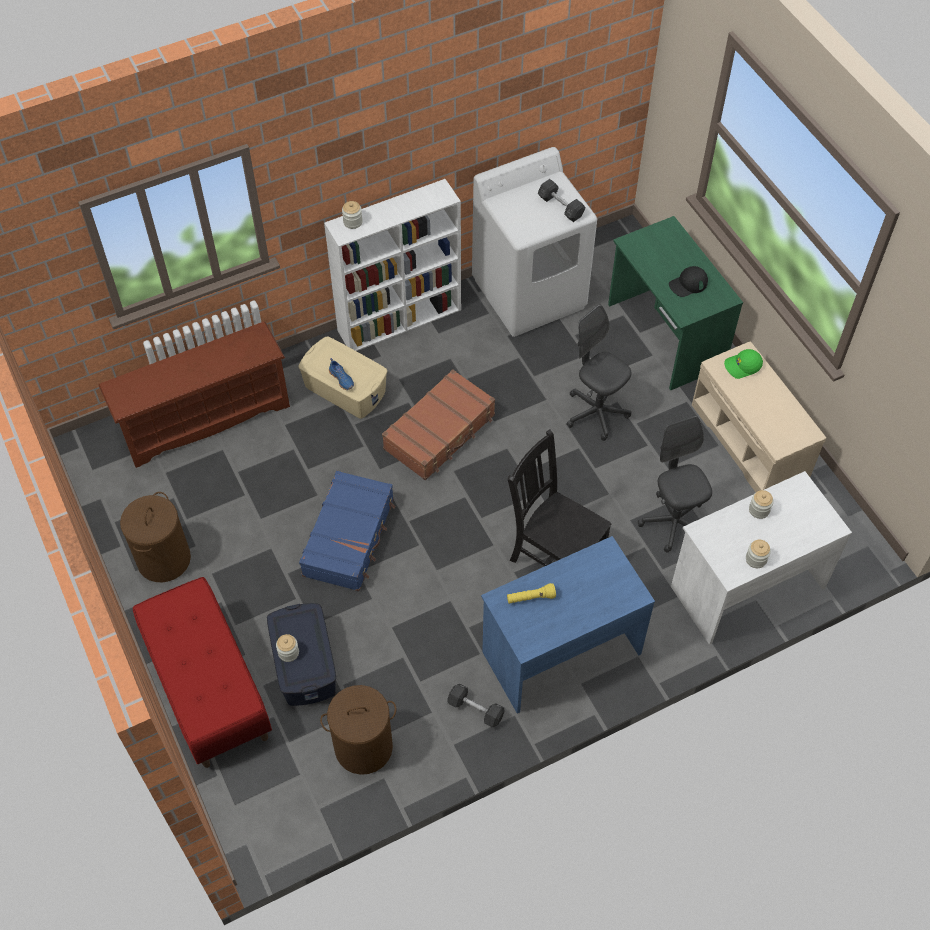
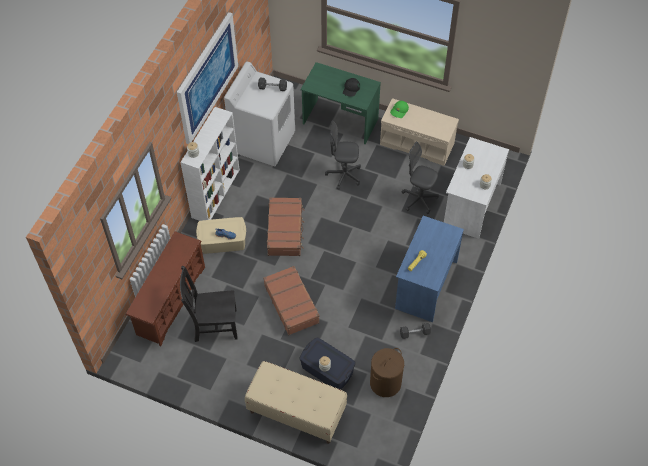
camera: 40 degrees left, 0 degrees up
brown laundry basket [120,492,191,582] -> none
red bench [133,577,272,768] -> beige bench [245,361,347,444]
blue suitcase [299,471,395,591] -> brown suitcase [263,266,320,336]
black chair [508,429,612,566] -> black chair moved to [180,266,238,342]
none -> picture [177,12,238,144]

